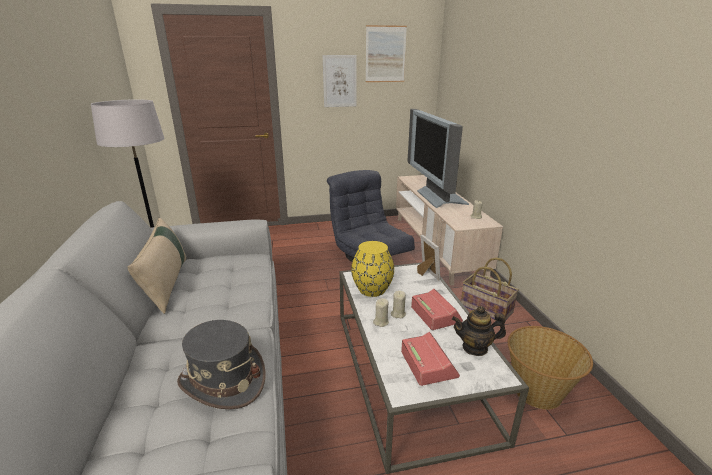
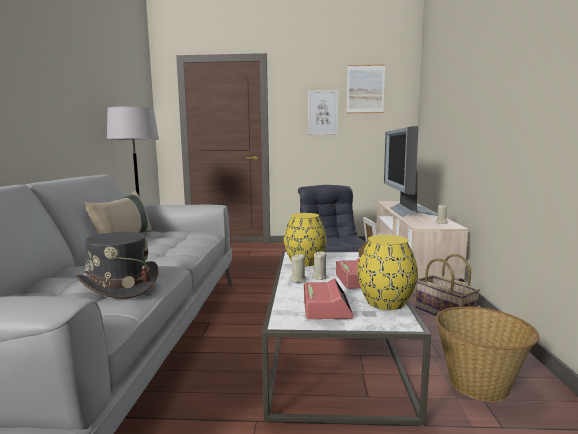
camera: 15 degrees right, 15 degrees down
teapot [452,306,506,356] -> yellow vase [357,235,418,310]

